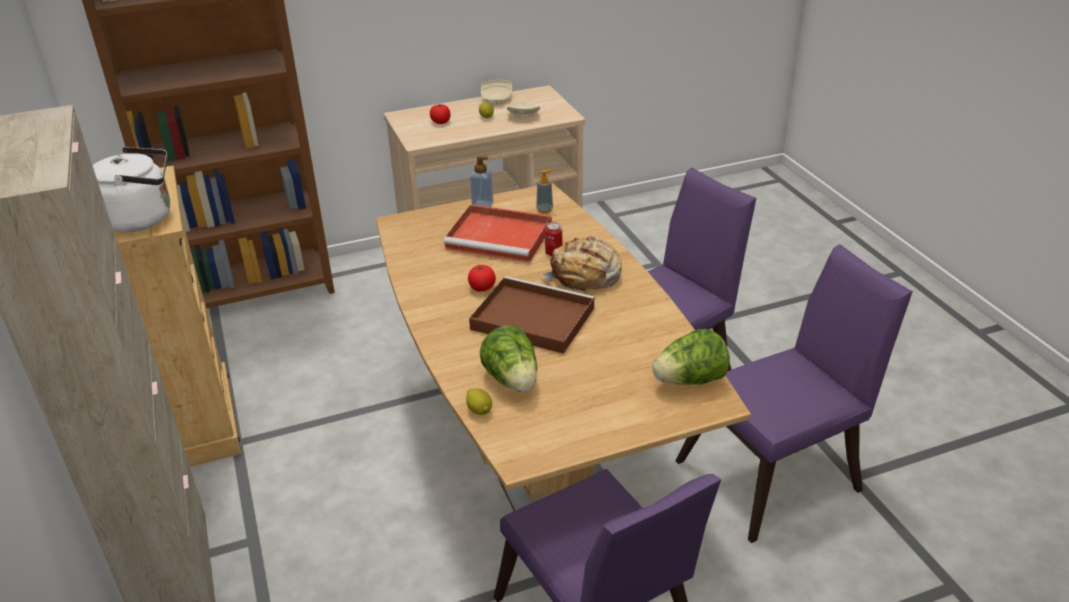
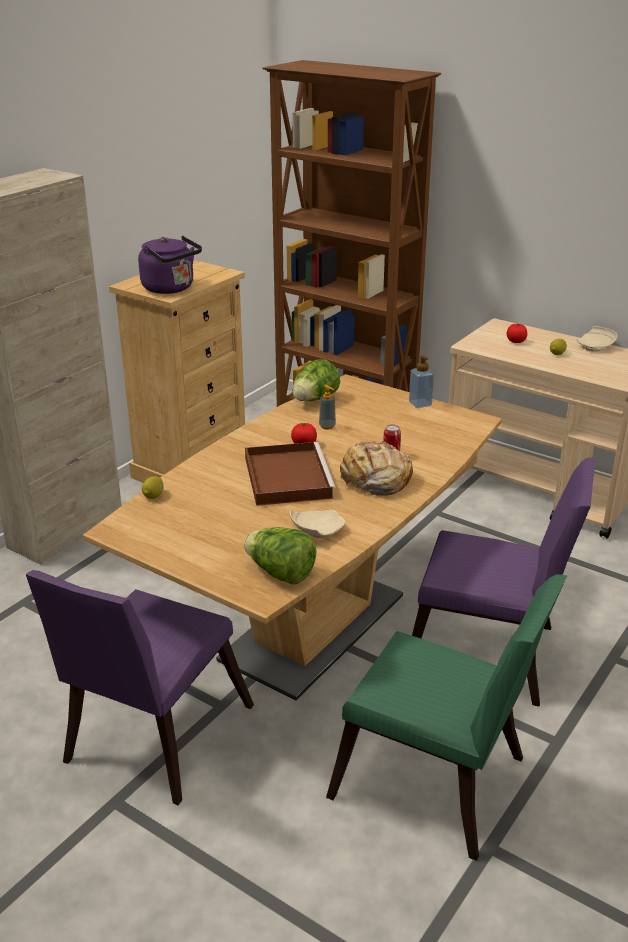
camera: 55 degrees right, 5 degrees down
white kettle [93,147,170,232] -> purple kettle [138,236,202,294]
red tray [444,204,552,263] -> none
lettuce [480,325,537,392] -> lettuce moved to [293,359,340,401]
beige plate [507,100,540,118] -> beige plate moved to [290,510,345,538]
soap dispenser [536,170,553,213] -> soap dispenser moved to [319,385,336,430]
purple chair [676,244,913,543] -> green chair [326,574,567,861]

